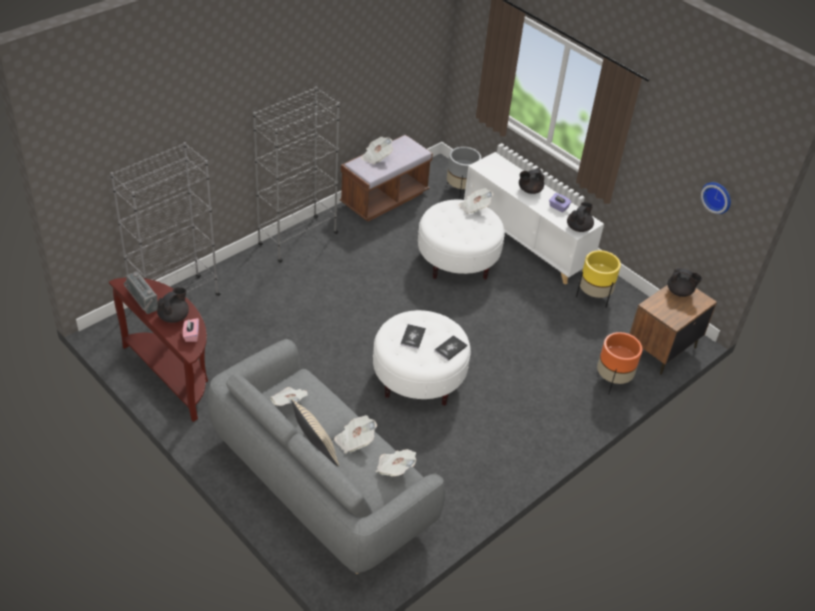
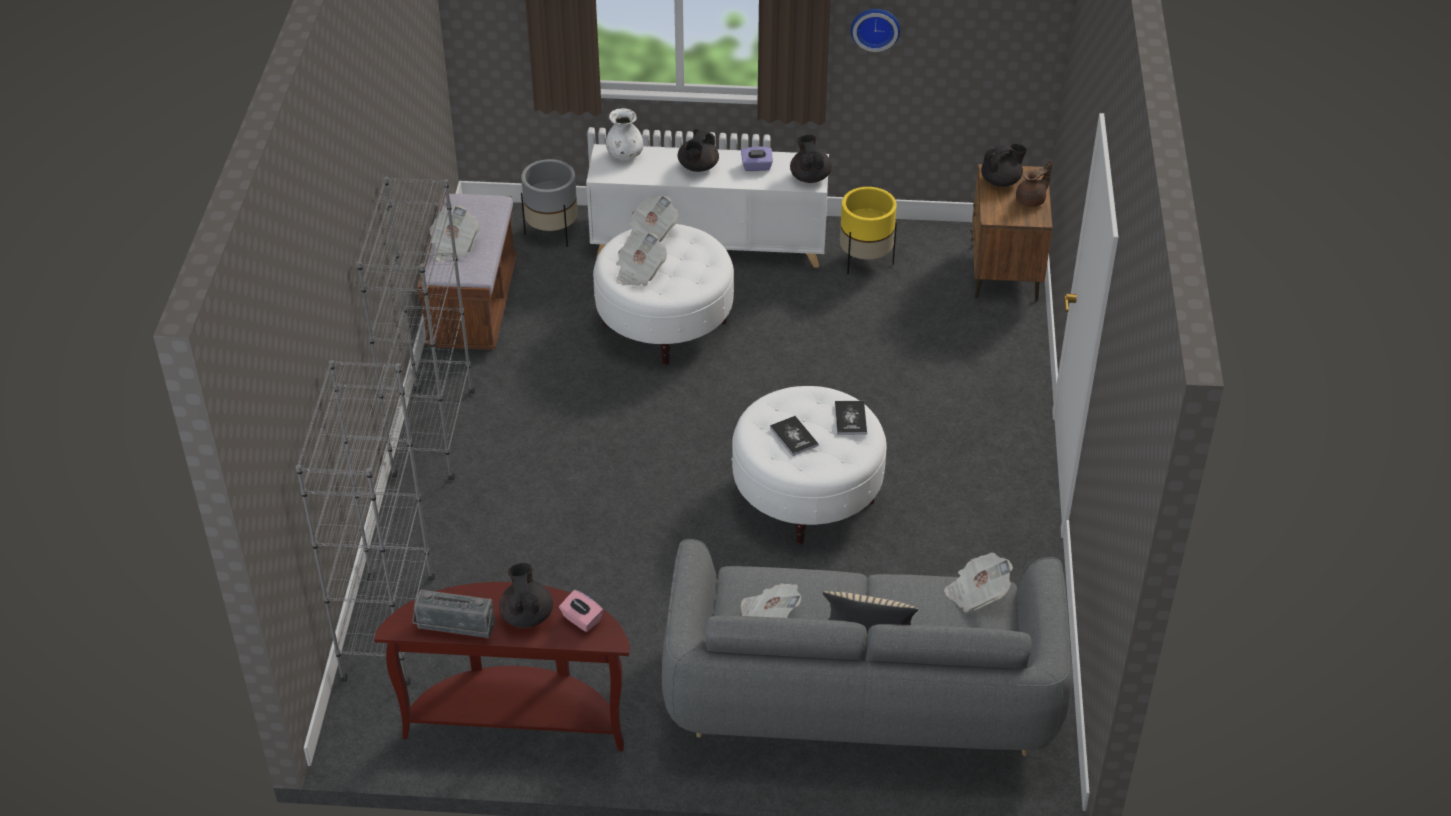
camera: 40 degrees left, 0 degrees up
newspaper [334,415,377,454] -> newspaper moved to [616,233,667,286]
orange planter [597,332,642,395] -> none
wall clock [701,182,731,214] -> wall clock moved to [851,9,900,52]
none -> white vase [606,108,643,160]
none -> brown teapot [1016,160,1052,207]

